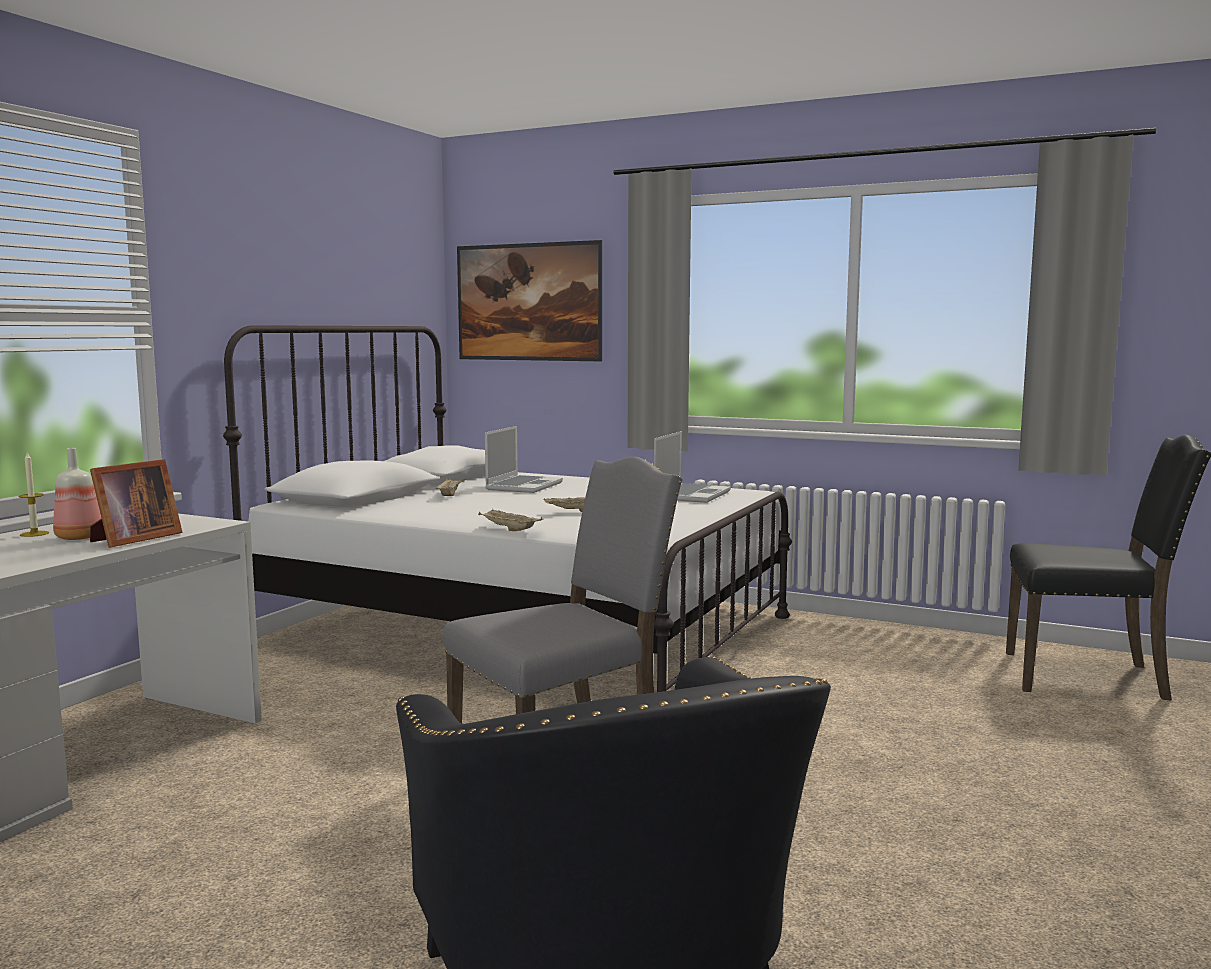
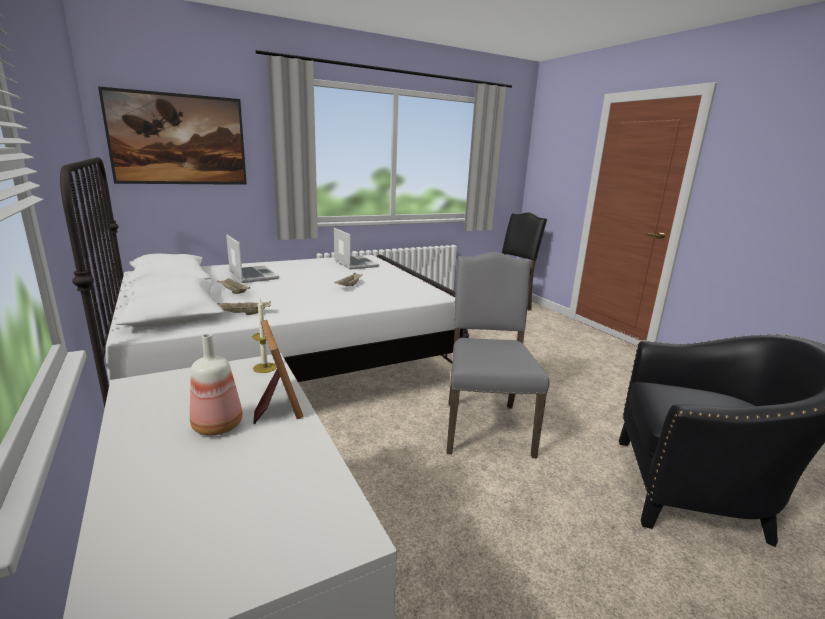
camera: 55 degrees left, 10 degrees up
candle [19,453,49,537] -> candle moved to [252,300,276,373]
beige tray [478,509,543,531] -> beige tray moved to [218,301,271,315]

